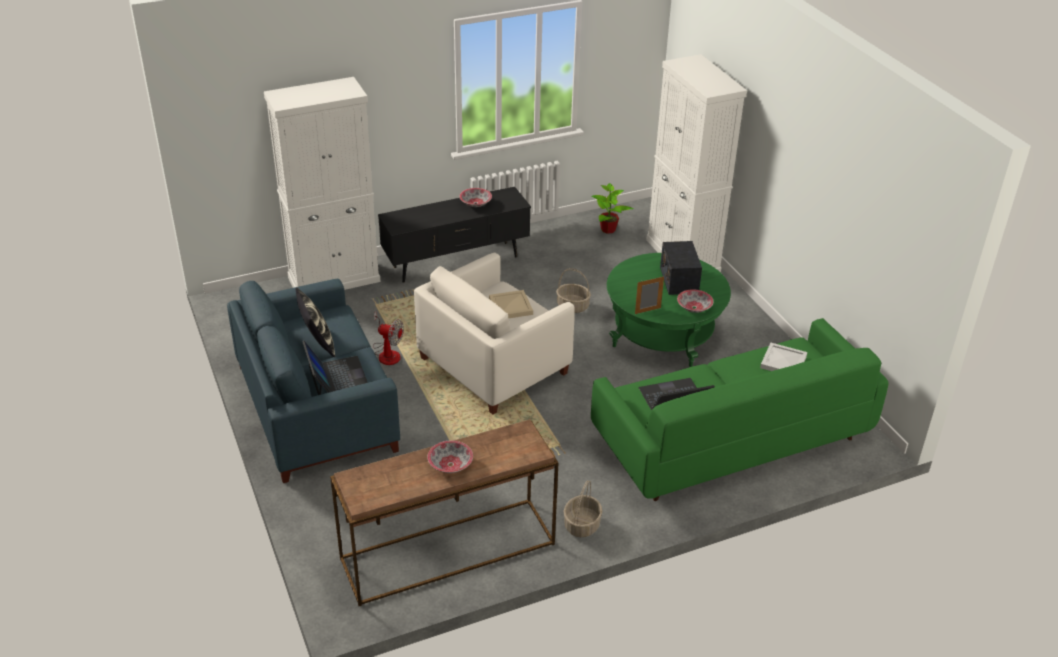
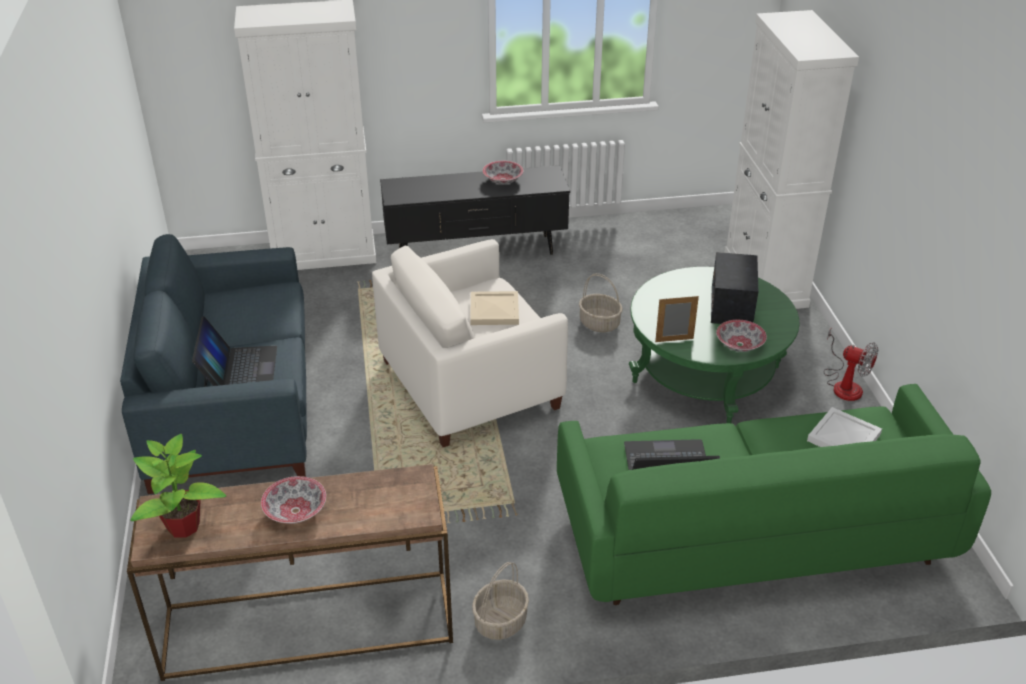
camera: 15 degrees right, 0 degrees up
pillow [295,288,335,357] -> none
fan [373,312,404,365] -> fan moved to [823,328,878,401]
potted plant [591,183,634,234] -> potted plant moved to [130,434,226,538]

